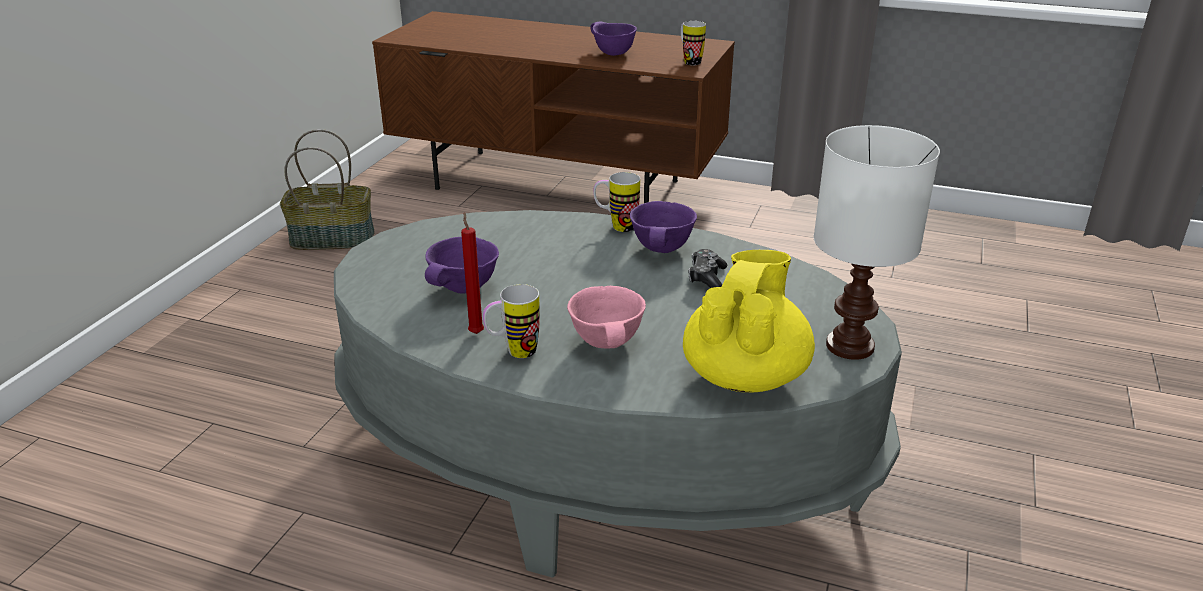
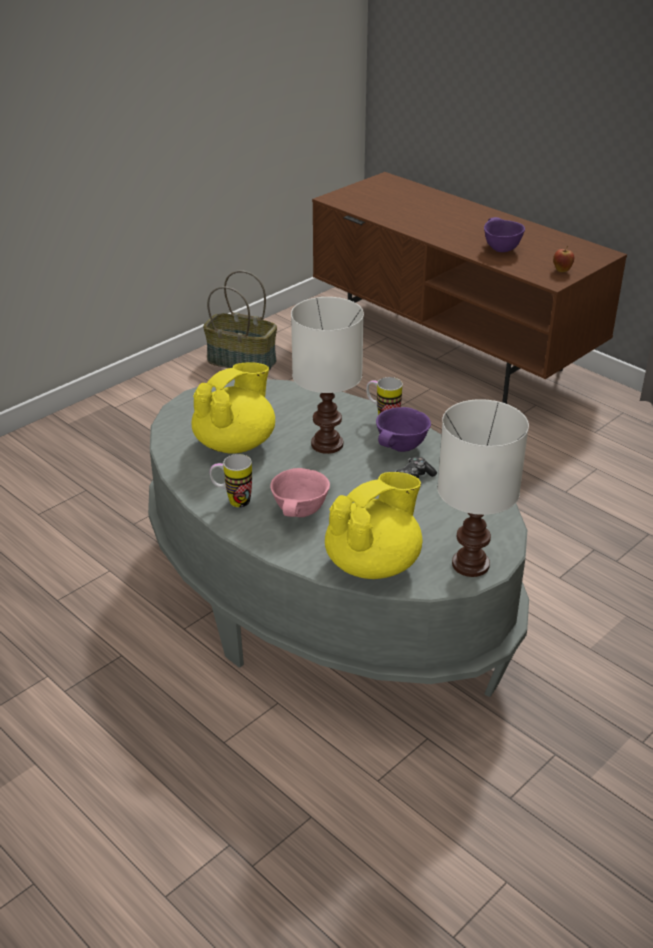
camera: 25 degrees right, 5 degrees up
purple bowl [425,237,499,294] -> yellow teapot [191,362,275,454]
red candle [461,212,484,334] -> none
mug [681,21,706,65] -> apple [553,246,574,272]
none -> white table lamp [291,297,364,454]

